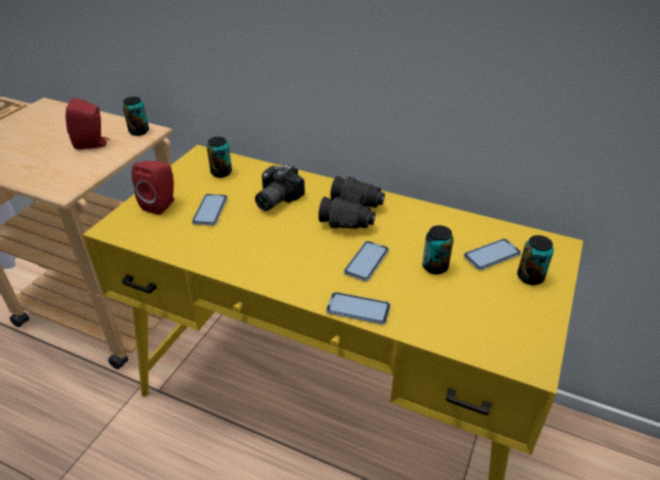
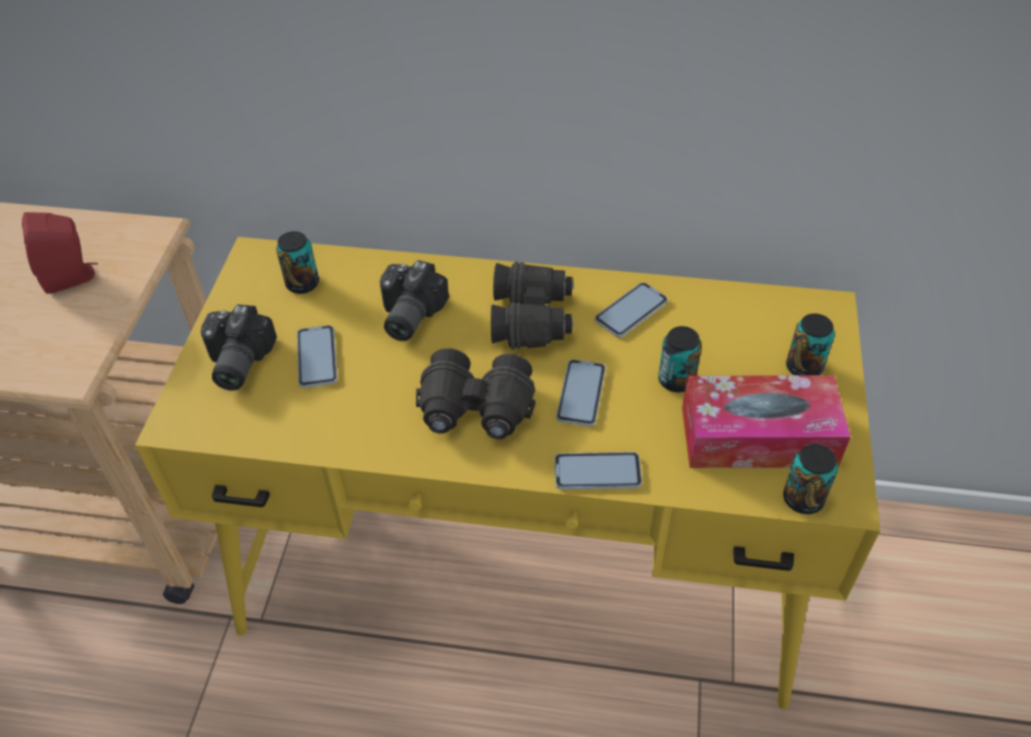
camera: 15 degrees left, 10 degrees up
can [122,97,149,136] -> can moved to [783,444,838,514]
red speaker [132,161,174,215] -> camera [201,304,277,391]
phone [464,239,521,270] -> phone moved to [595,282,668,337]
none -> black binoculars [416,348,535,439]
none -> tissue box [682,375,851,468]

